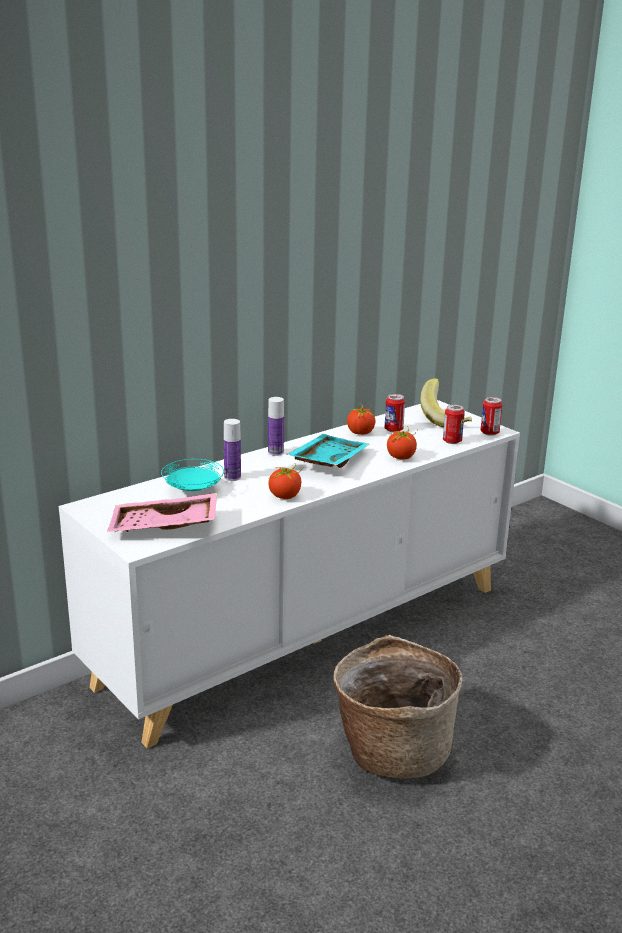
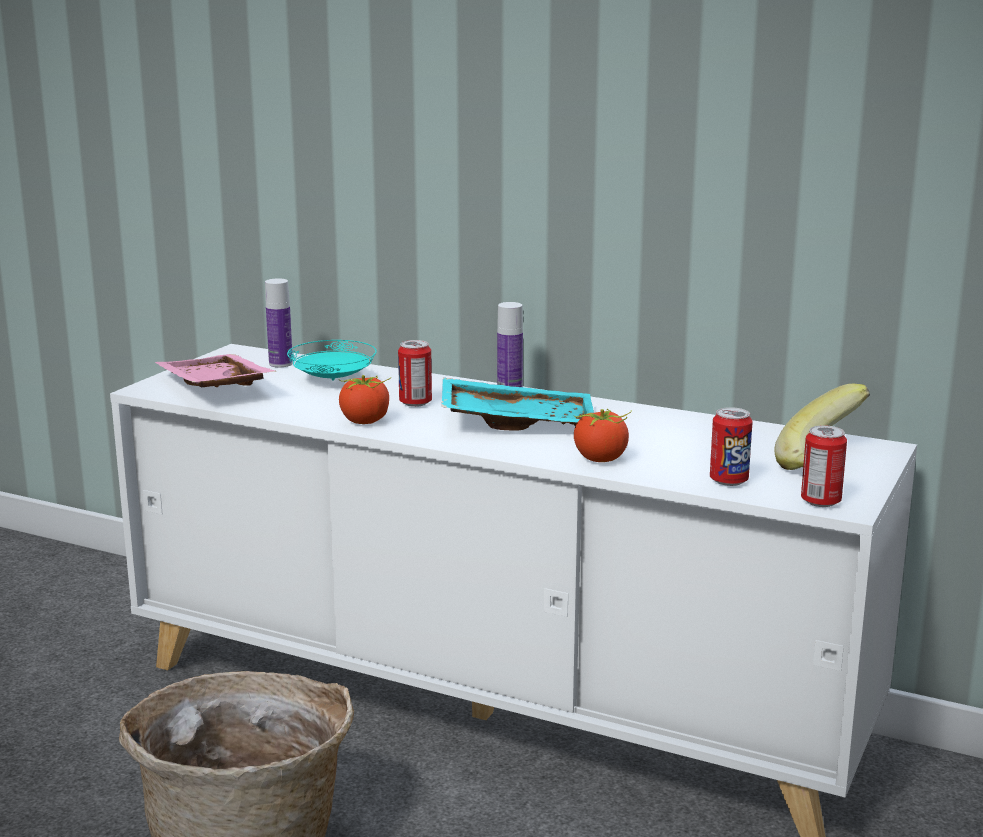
camera: 65 degrees right, 5 degrees down
bottle [224,419,241,481] -> bottle moved to [265,278,293,367]
tomato [347,403,375,435] -> none
can [385,394,405,432] -> can moved to [398,340,432,407]

